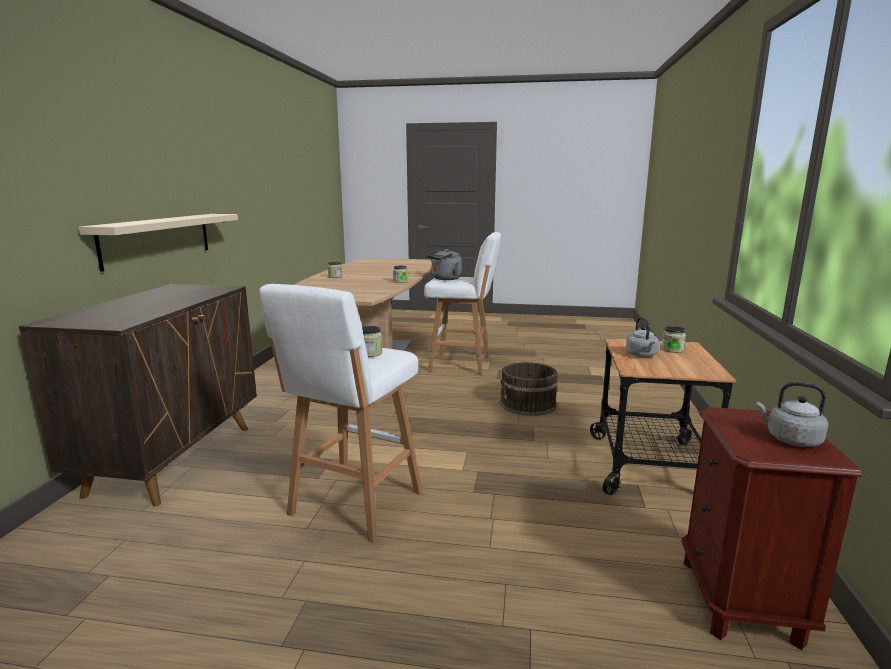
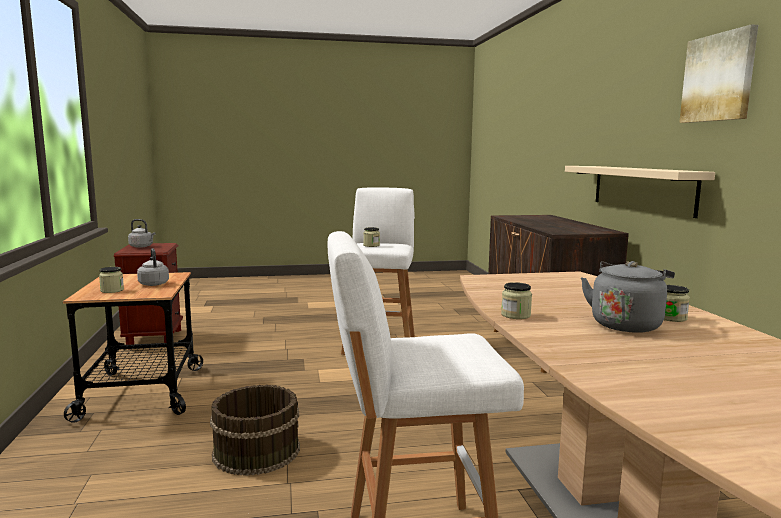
camera: 160 degrees right, 5 degrees down
grey kettle [426,249,462,280] -> grey kettle moved to [581,261,675,333]
none -> picture [679,24,758,123]

